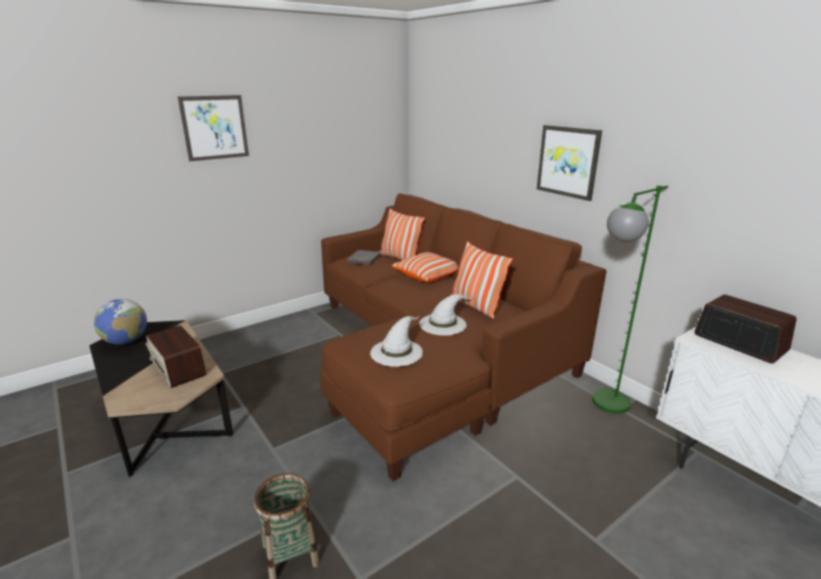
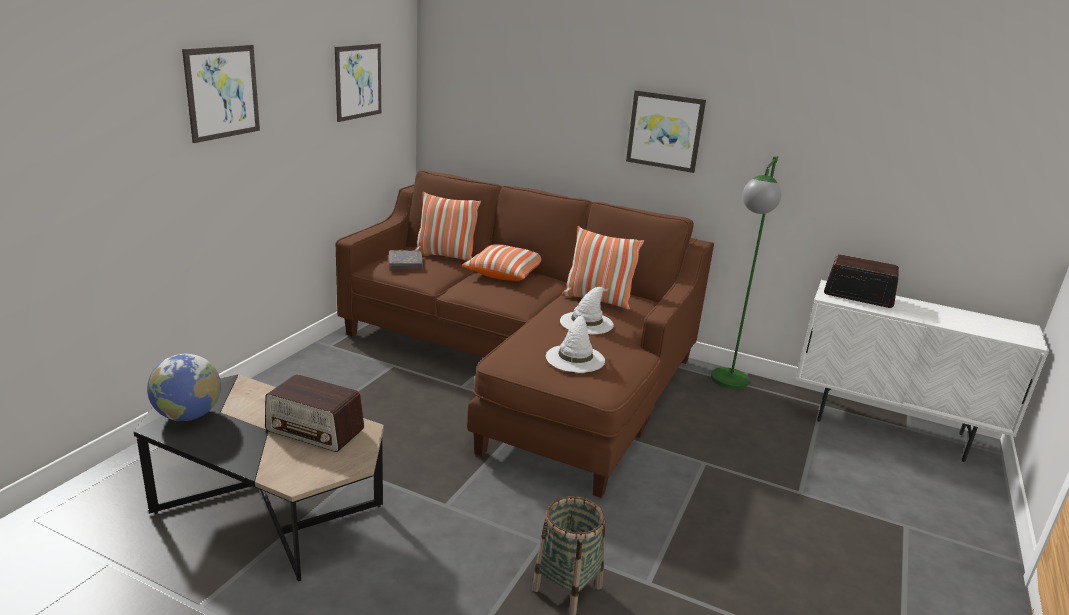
camera: 30 degrees left, 0 degrees up
none -> picture [335,44,381,122]

